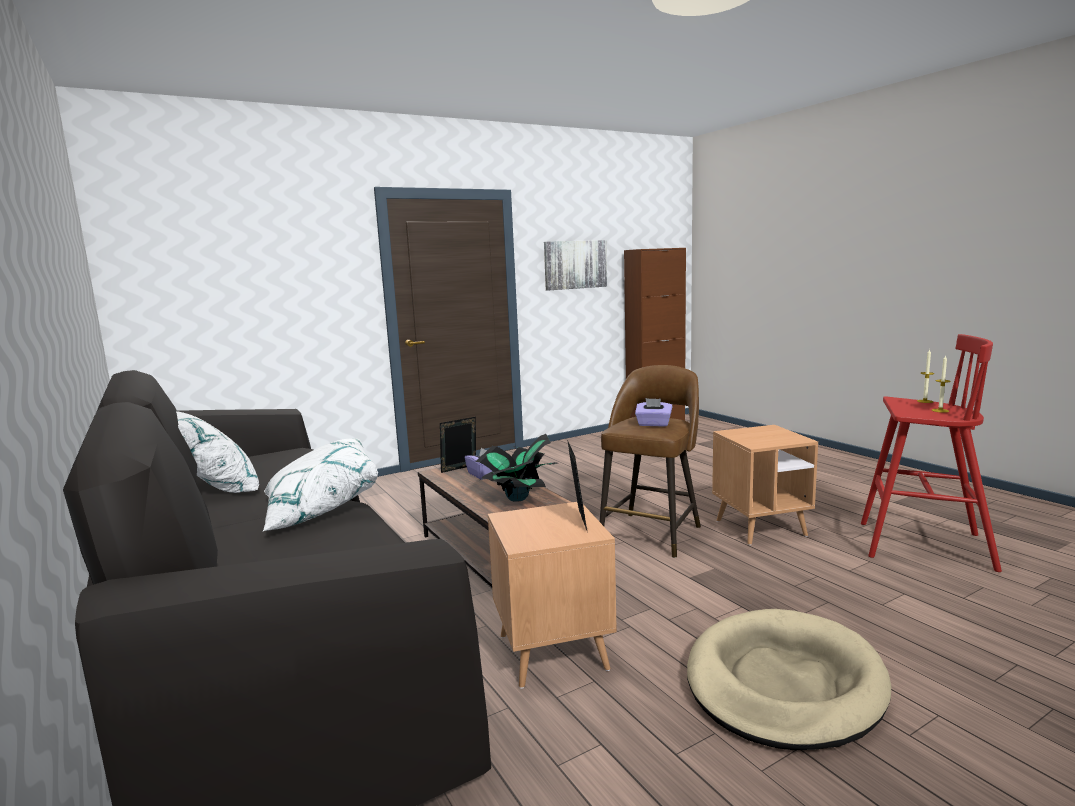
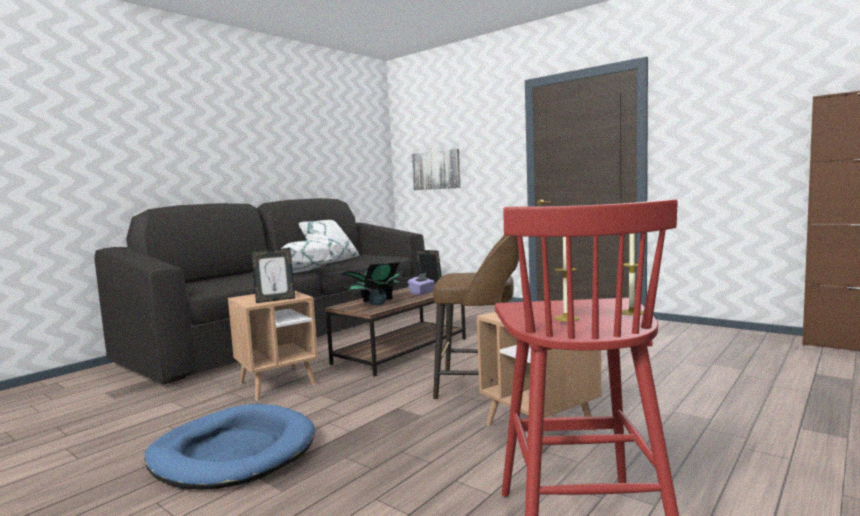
camera: 70 degrees right, 5 degrees down
picture [544,240,607,291] -> picture moved to [412,149,461,190]
purple tissue box [635,398,673,427] -> none
beige dog bed [687,609,891,750] -> blue dog bed [144,404,315,490]

